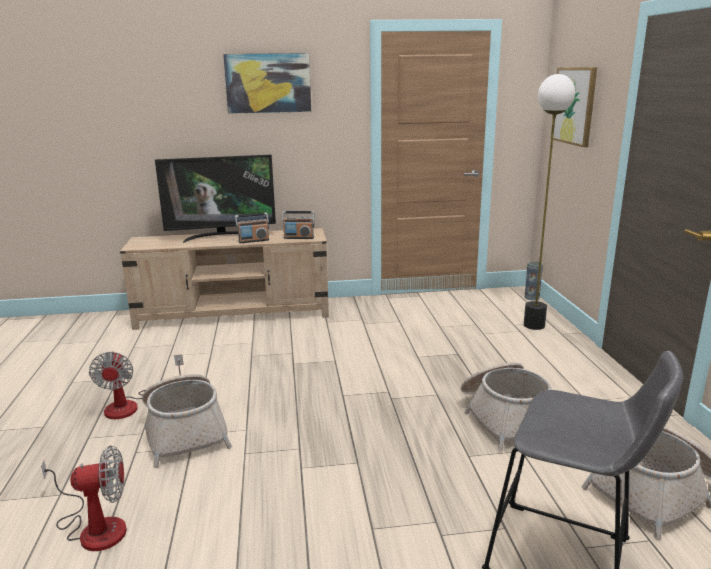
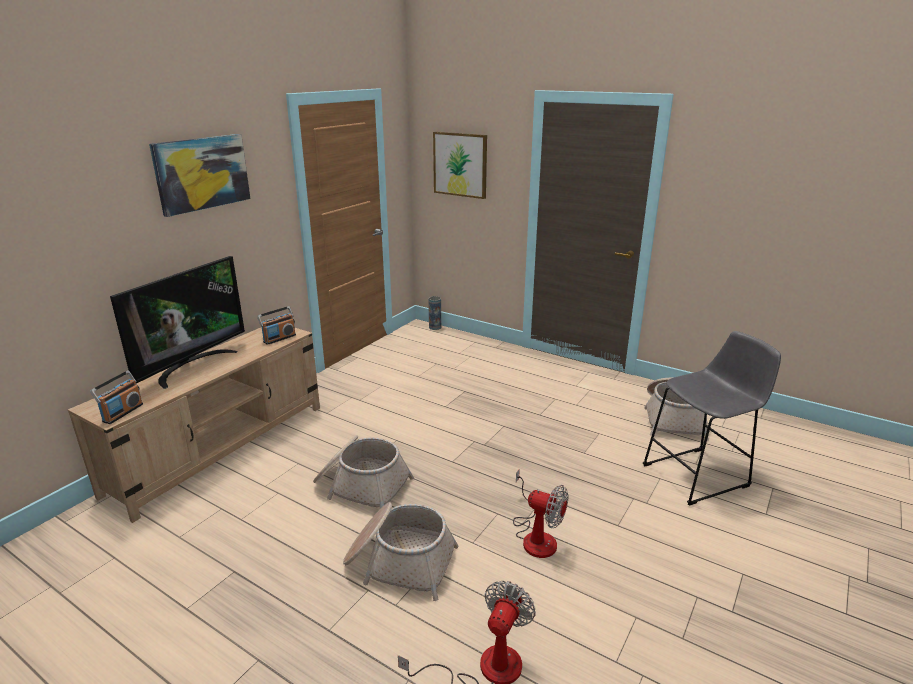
camera: 50 degrees left, 5 degrees up
fan [89,351,184,419] -> fan moved to [513,469,568,558]
radio [235,212,269,243] -> radio moved to [90,370,143,424]
basket [461,362,551,451] -> basket moved to [313,435,414,509]
floor lamp [524,74,575,330] -> none

